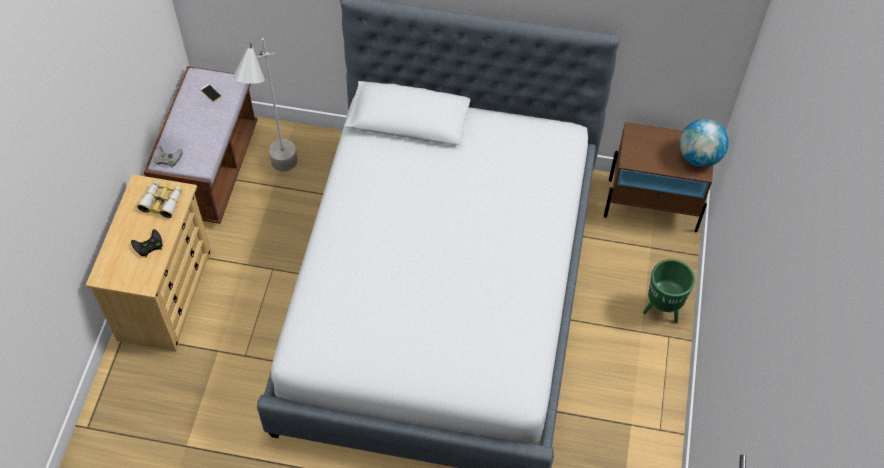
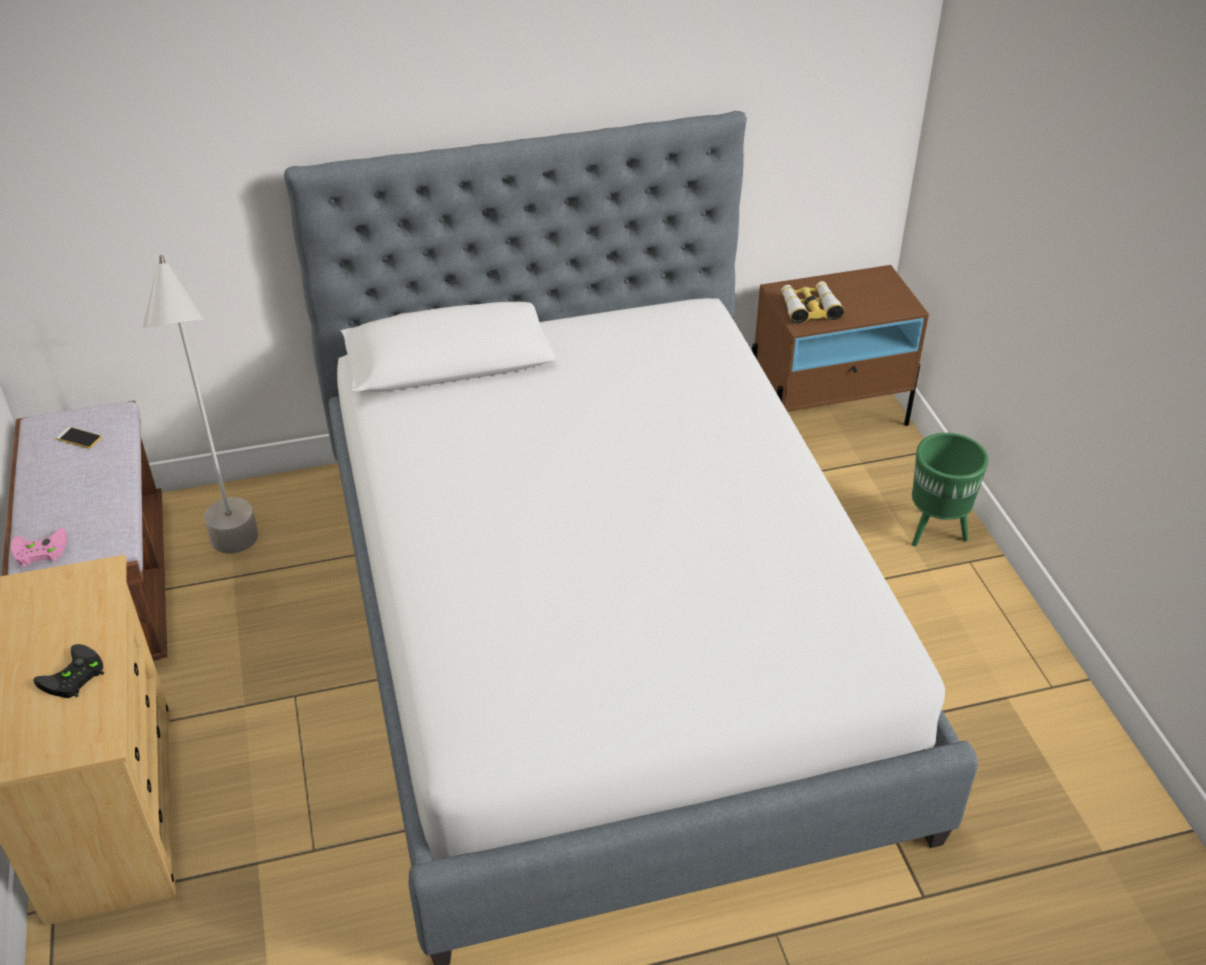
camera: 25 degrees left, 15 degrees down
binoculars [137,181,182,218] -> binoculars moved to [781,281,844,324]
grey game controller [153,146,183,168] -> pink game controller [11,527,67,567]
globe [680,119,729,167] -> none

